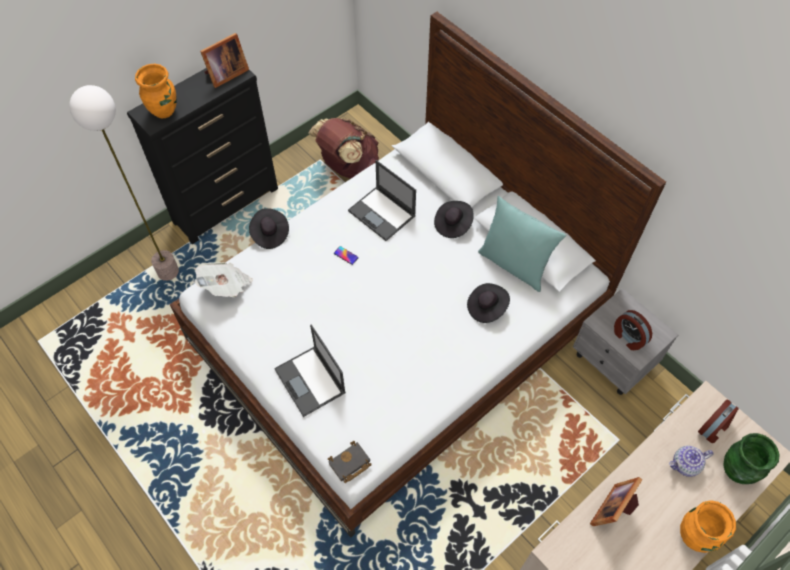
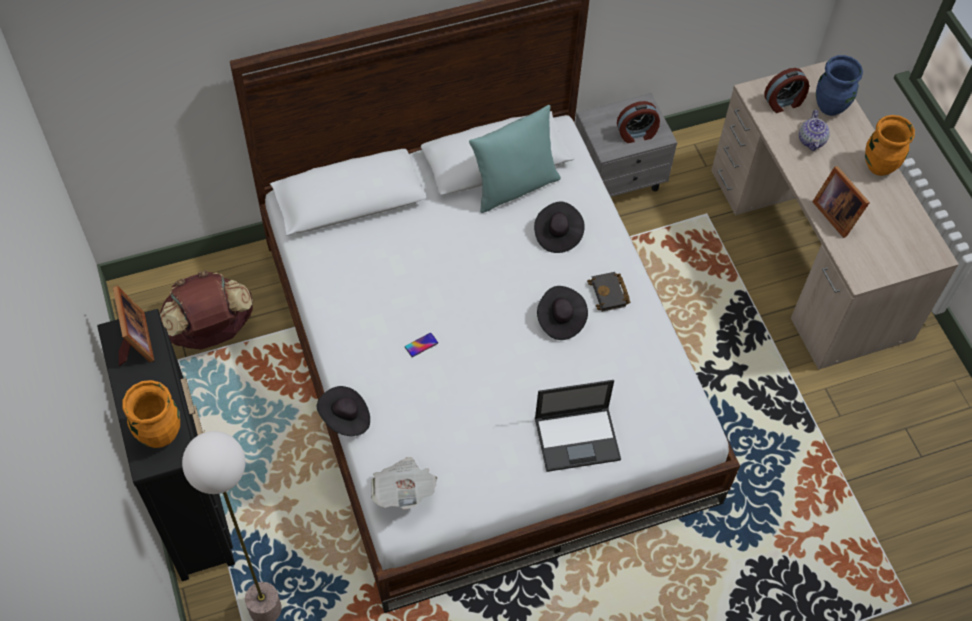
camera: 70 degrees left, 0 degrees up
black book [328,441,372,483] -> black book moved to [587,272,630,312]
laptop [348,160,416,241] -> none
black hat [434,201,474,238] -> black hat moved to [537,286,588,340]
alarm clock [698,399,739,443] -> alarm clock turned 90 degrees clockwise [764,68,809,113]
green vase [724,433,780,484] -> blue vase [816,55,863,116]

